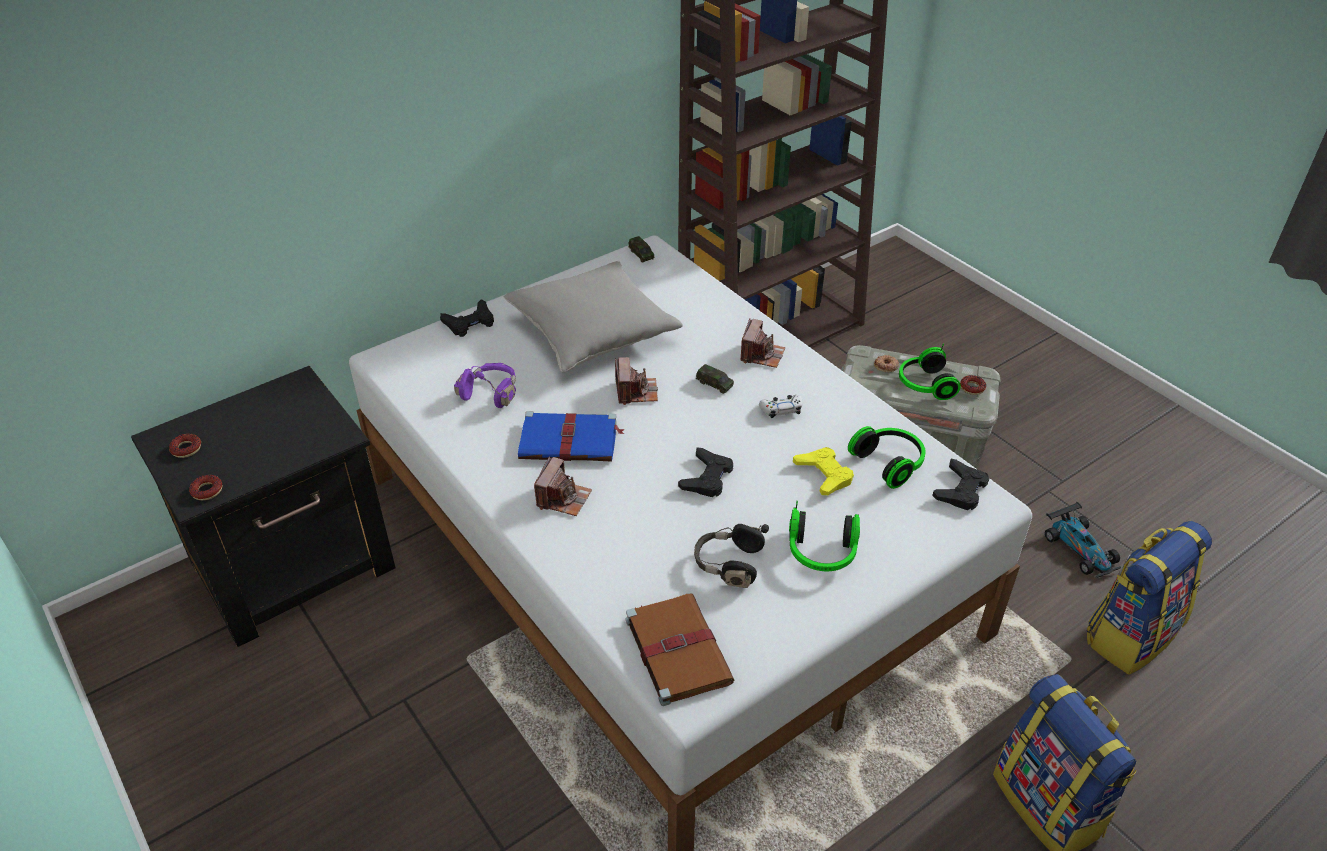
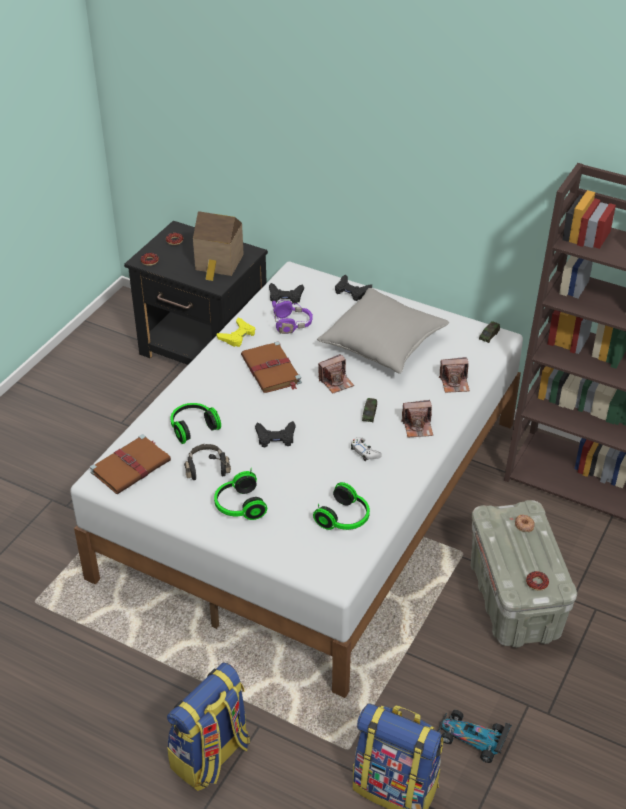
camera: 65 degrees right, 0 degrees up
blue book [518,411,625,462] -> brown book [241,341,302,393]
camera [534,456,592,516] -> camera moved to [439,357,470,393]
yellow game controller [793,447,854,495] -> yellow game controller moved to [217,318,255,347]
headphones [899,343,961,400] -> headphones moved to [170,403,221,444]
black game controller [932,459,989,510] -> black game controller moved to [269,283,304,304]
toy car [1045,502,1121,578] -> toy car turned 75 degrees clockwise [437,710,512,763]
none -> toy house [193,211,244,281]

